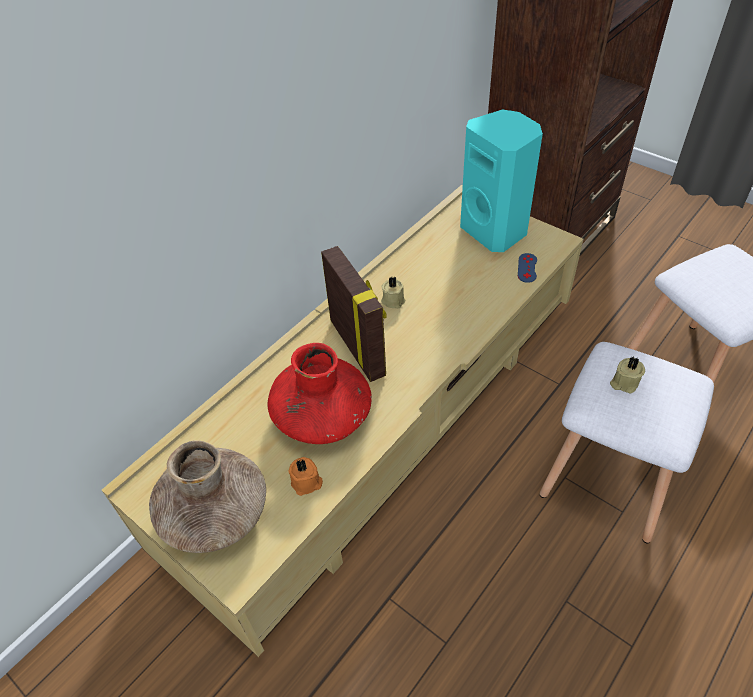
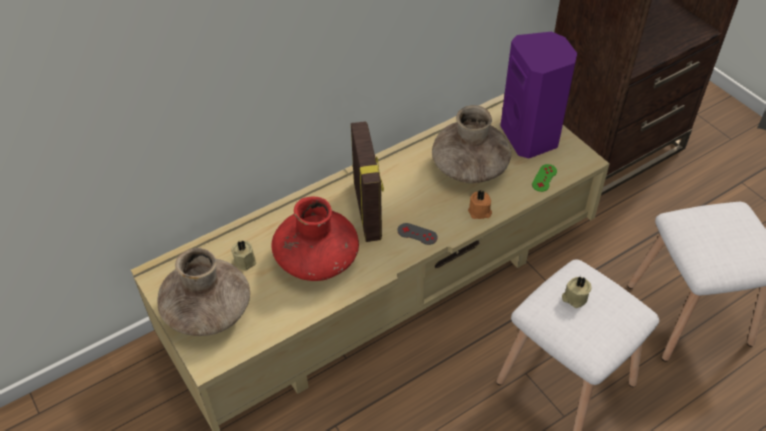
camera: 15 degrees right, 0 degrees up
orange candle [288,457,323,496] -> orange candle moved to [468,190,492,219]
beige candle [381,276,405,309] -> beige candle moved to [231,240,256,271]
turquoise speaker [460,109,543,252] -> purple speaker [500,31,577,159]
blue game controller [518,253,537,283] -> green game controller [532,164,557,192]
none -> grey game controller [397,223,437,245]
none -> brown vase [432,105,511,183]

